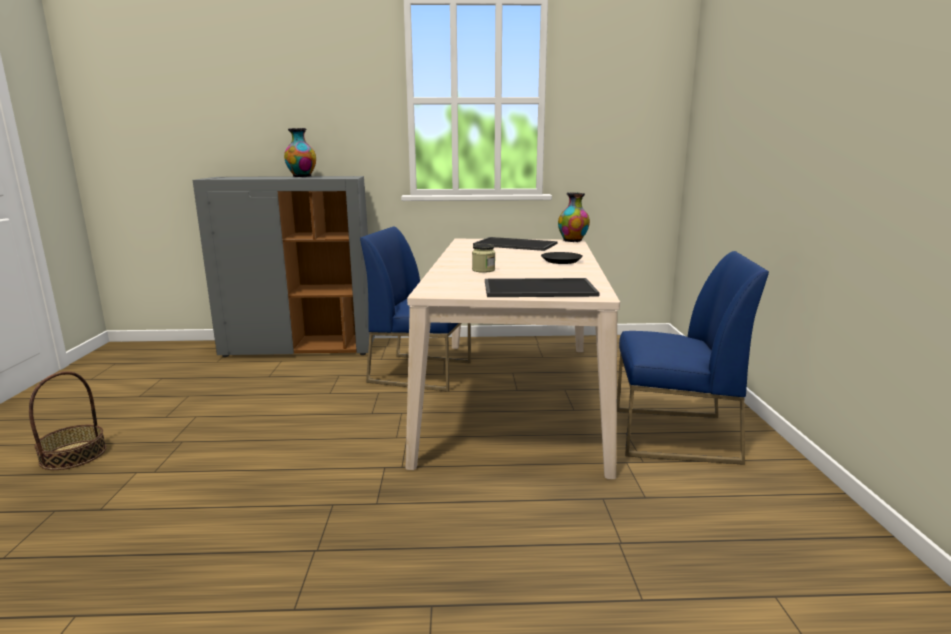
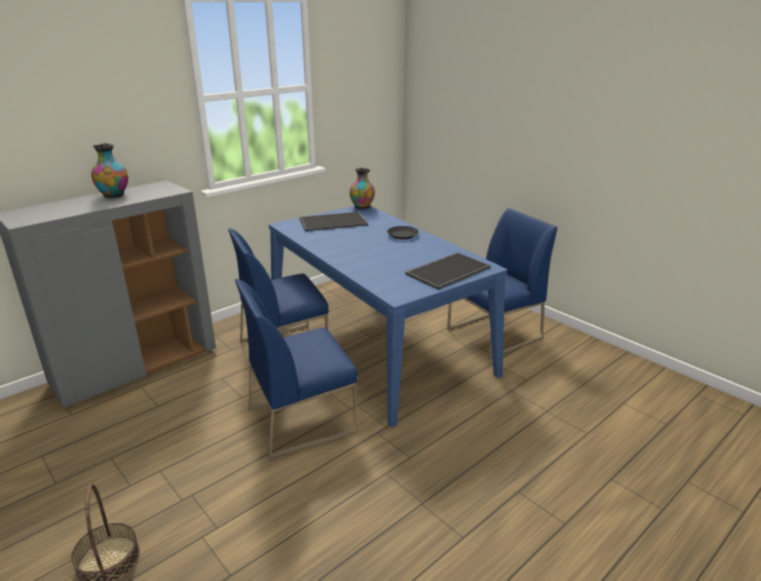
camera: 40 degrees left, 10 degrees up
beige dining table [406,239,620,479] -> blue dining table [269,206,507,427]
jar [472,244,495,273] -> none
none -> blue chair [235,279,358,459]

